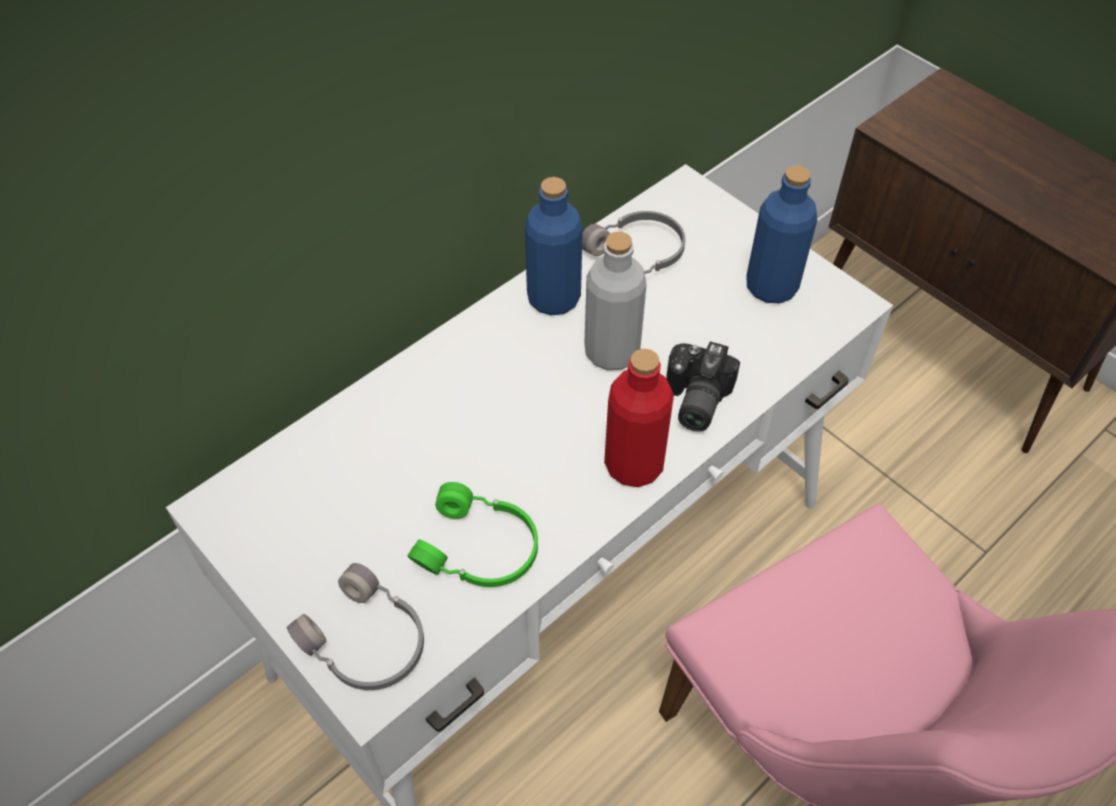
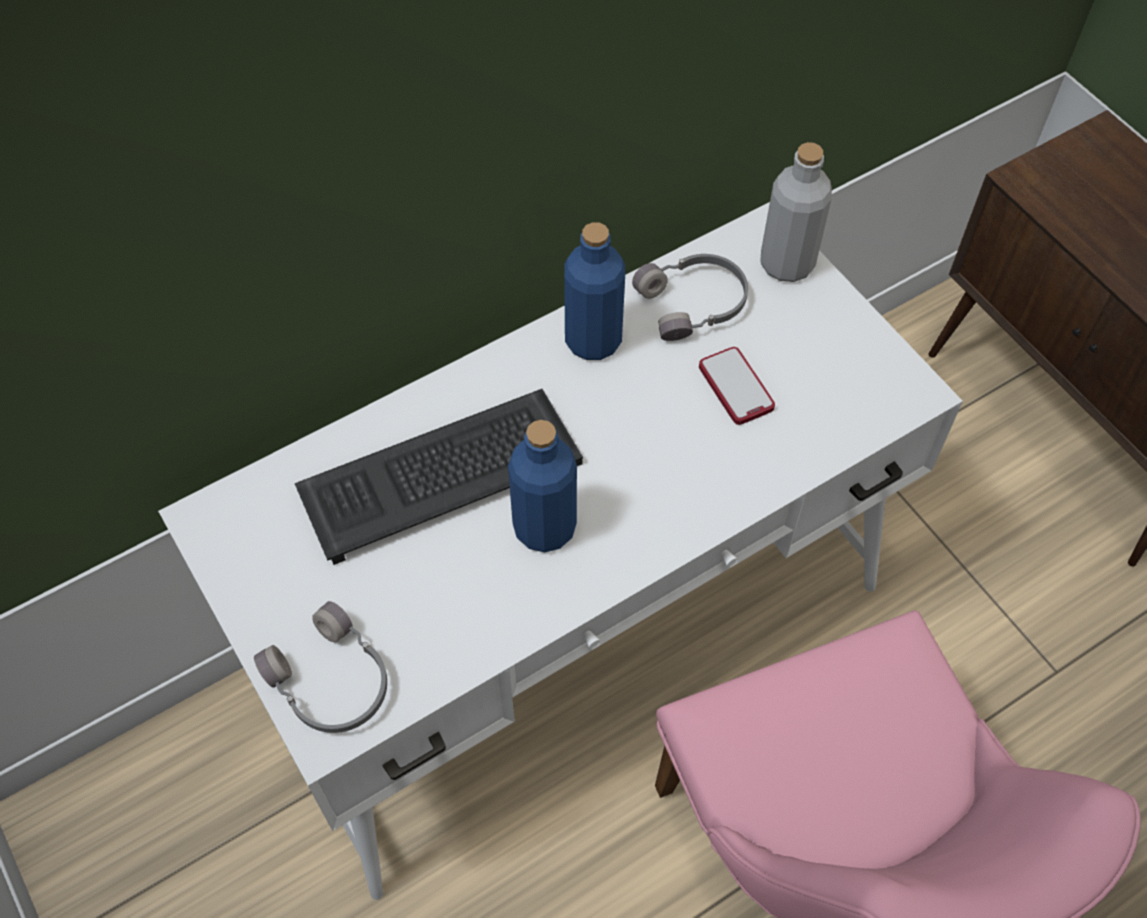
camera: 10 degrees right, 5 degrees up
green headphones [407,482,538,587] -> none
grey bottle [584,232,647,370] -> grey bottle moved to [760,142,832,282]
red bottle [604,349,674,487] -> none
camera [666,342,740,432] -> none
blue bottle [746,165,817,304] -> blue bottle moved to [508,420,577,552]
none -> keyboard [295,389,583,565]
none -> phone [699,347,775,425]

